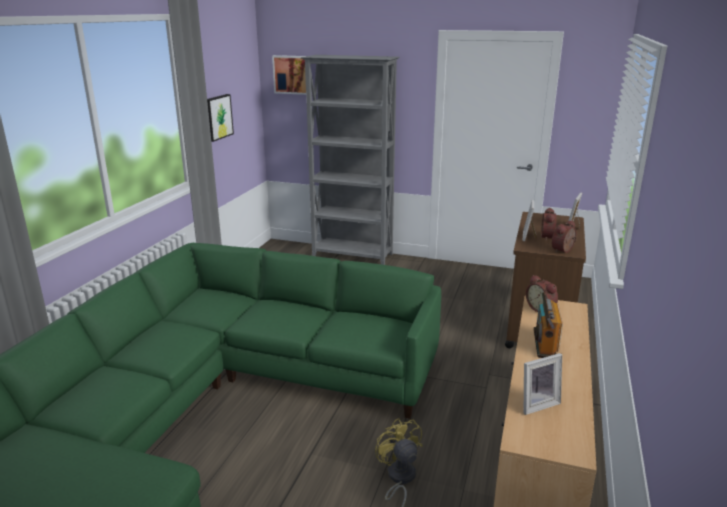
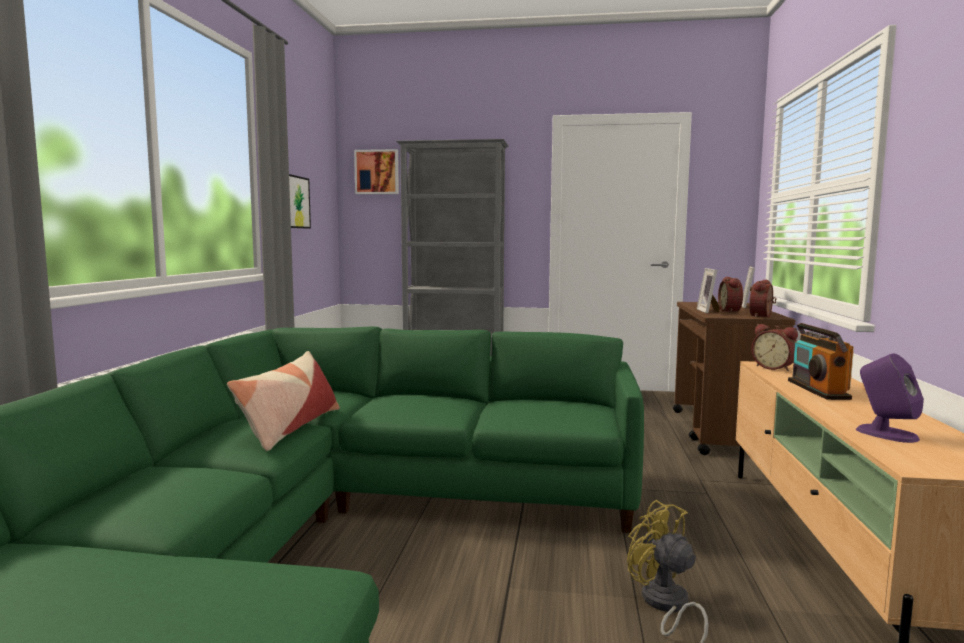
camera: 10 degrees left, 15 degrees down
picture frame [524,353,562,415] -> purple speaker [856,353,924,443]
none -> pillow [227,351,340,451]

